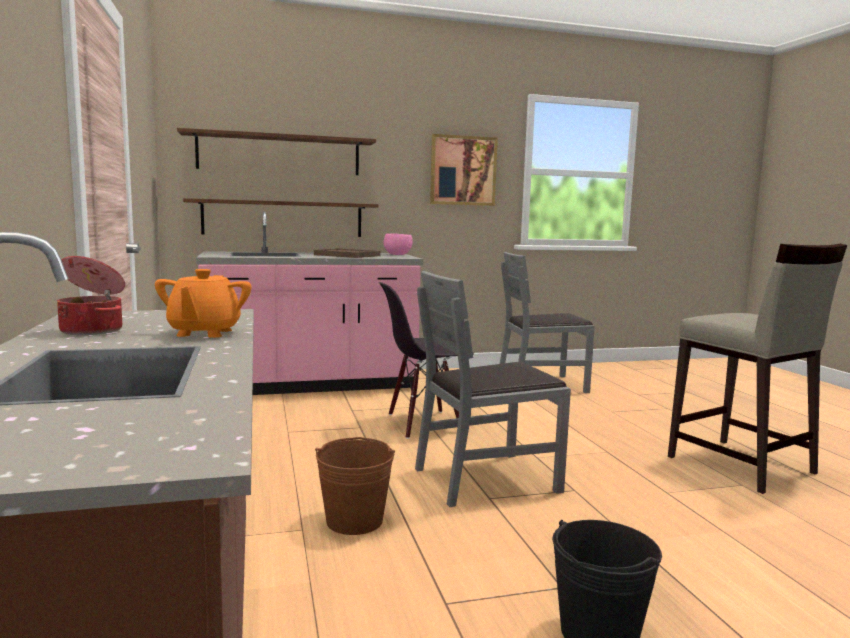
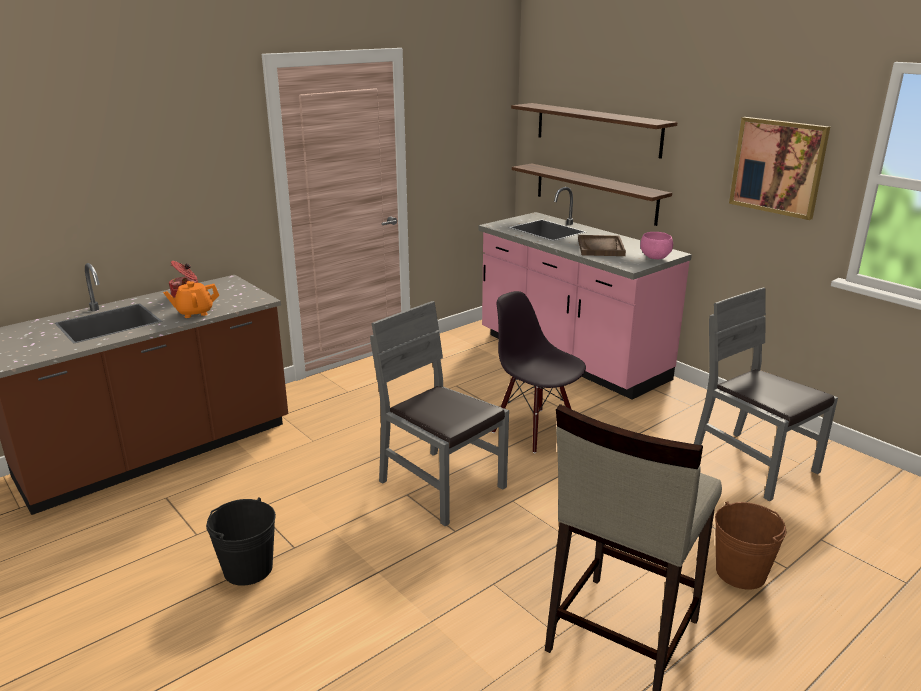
camera: 65 degrees right, 15 degrees up
brown bucket [315,437,395,535] -> brown bucket moved to [715,501,786,590]

